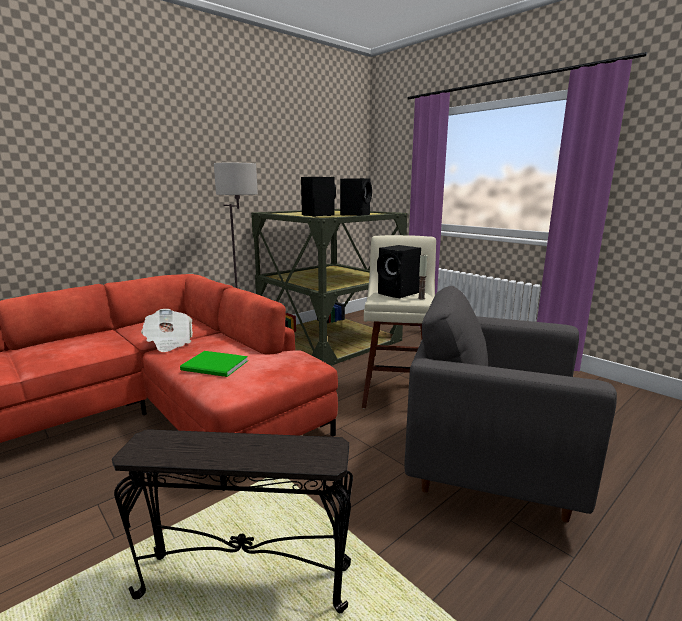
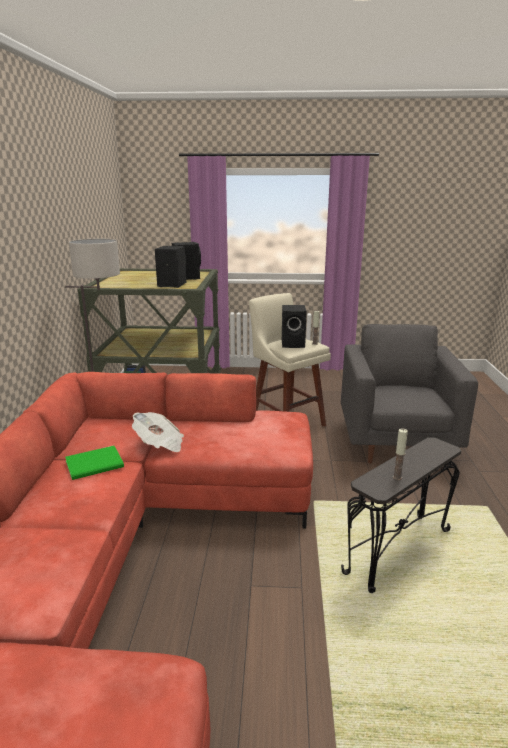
camera: 45 degrees left, 5 degrees up
green book [180,351,248,377] -> green book moved to [65,446,124,480]
grey armchair [404,286,617,522] -> grey armchair turned 120 degrees clockwise [341,324,478,464]
none -> candle [393,429,408,480]

